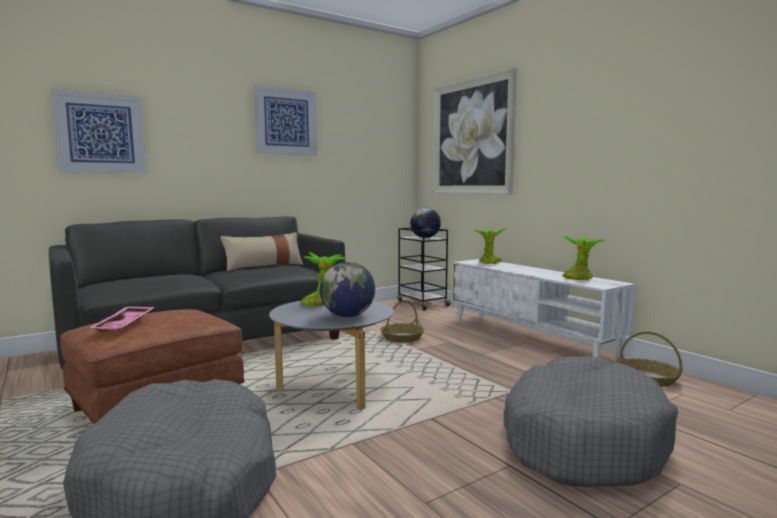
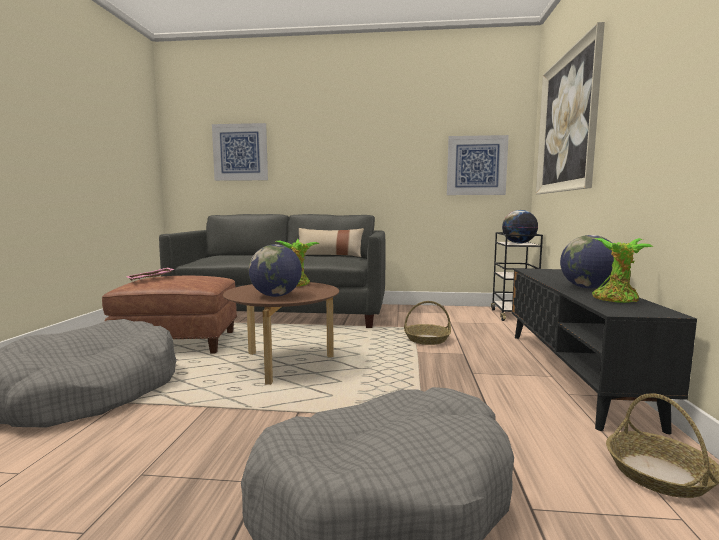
camera: 40 degrees right, 0 degrees up
picture [254,85,317,156] -> picture moved to [447,135,509,195]
grey coffee table [269,300,394,410] -> brown coffee table [223,282,339,385]
white tv stand [452,259,636,359] -> black tv stand [512,269,697,434]
potted plant [474,227,506,264] -> none
none -> globe [560,235,614,288]

